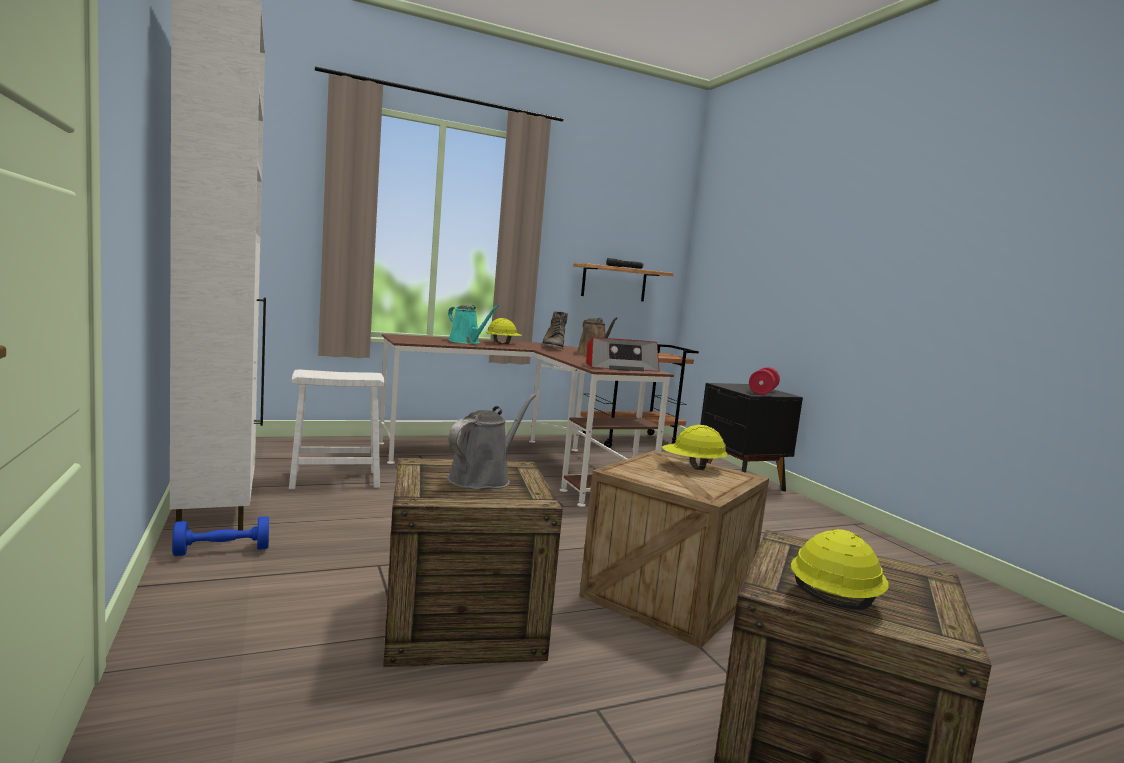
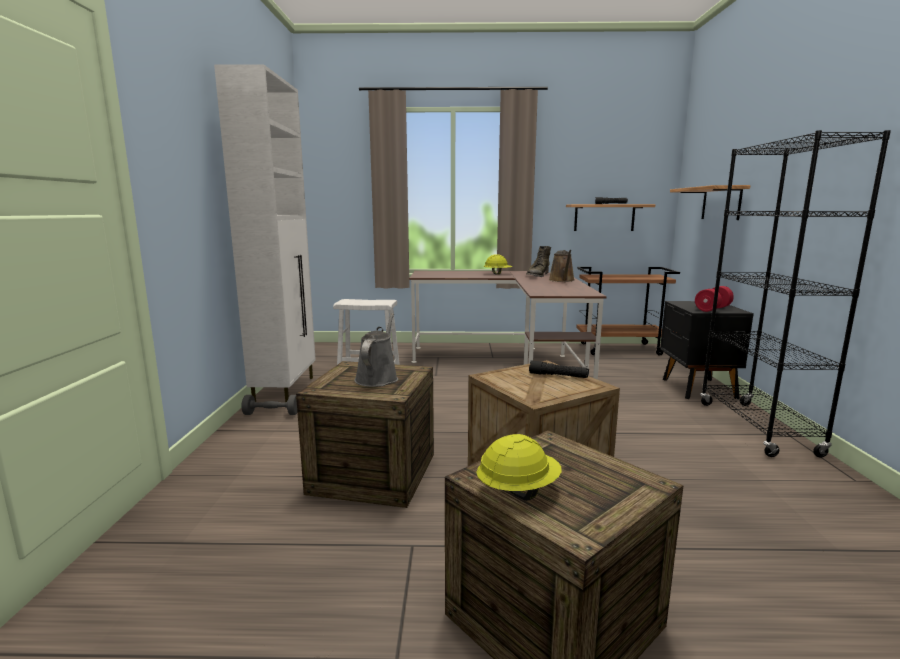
camera: 25 degrees right, 5 degrees up
blue dumbbell [172,516,269,556] -> grey dumbbell [241,395,297,415]
grey watering can [447,394,536,490] -> grey watering can turned 45 degrees counterclockwise [354,313,398,387]
turquoise watering can [448,305,499,344] -> none
radio [586,337,660,372] -> none
yellow hard hat [662,425,728,470] -> black flashlight [529,361,589,378]
none -> shelf [670,185,751,220]
none -> black bookcase [700,130,891,458]

